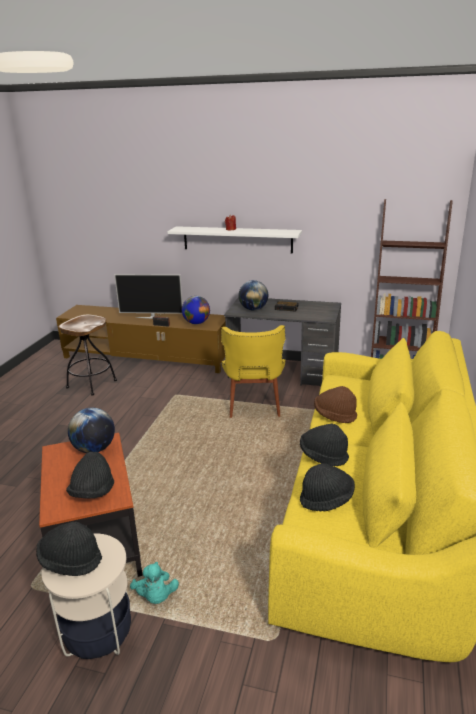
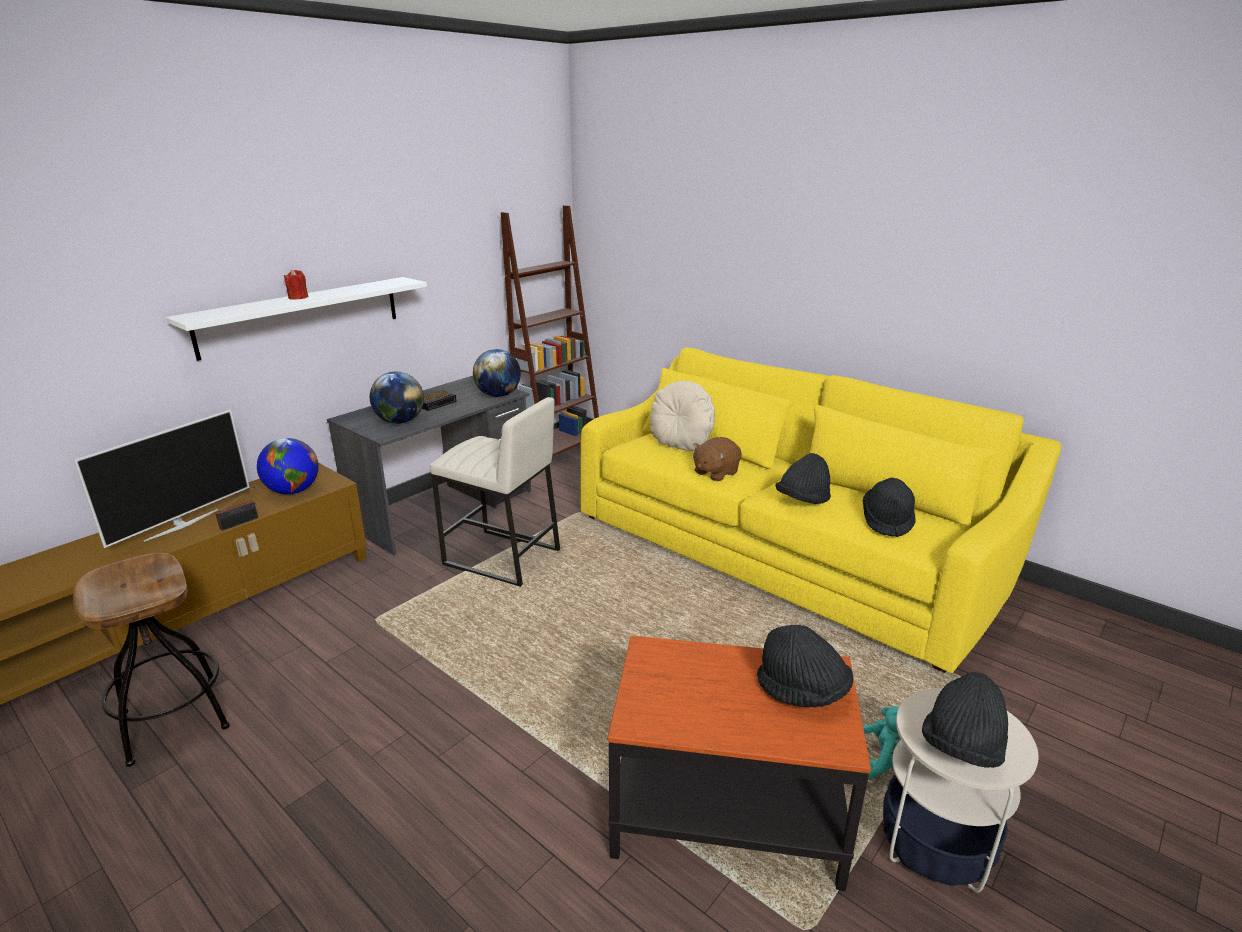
camera: 65 degrees left, 0 degrees up
globe [68,408,115,453] -> globe moved to [473,349,521,397]
yellow chair [221,325,286,418] -> beige stool [430,397,560,587]
brown hat [314,386,357,423] -> brown plush toy [693,437,742,481]
none -> beige pillow [650,380,715,451]

